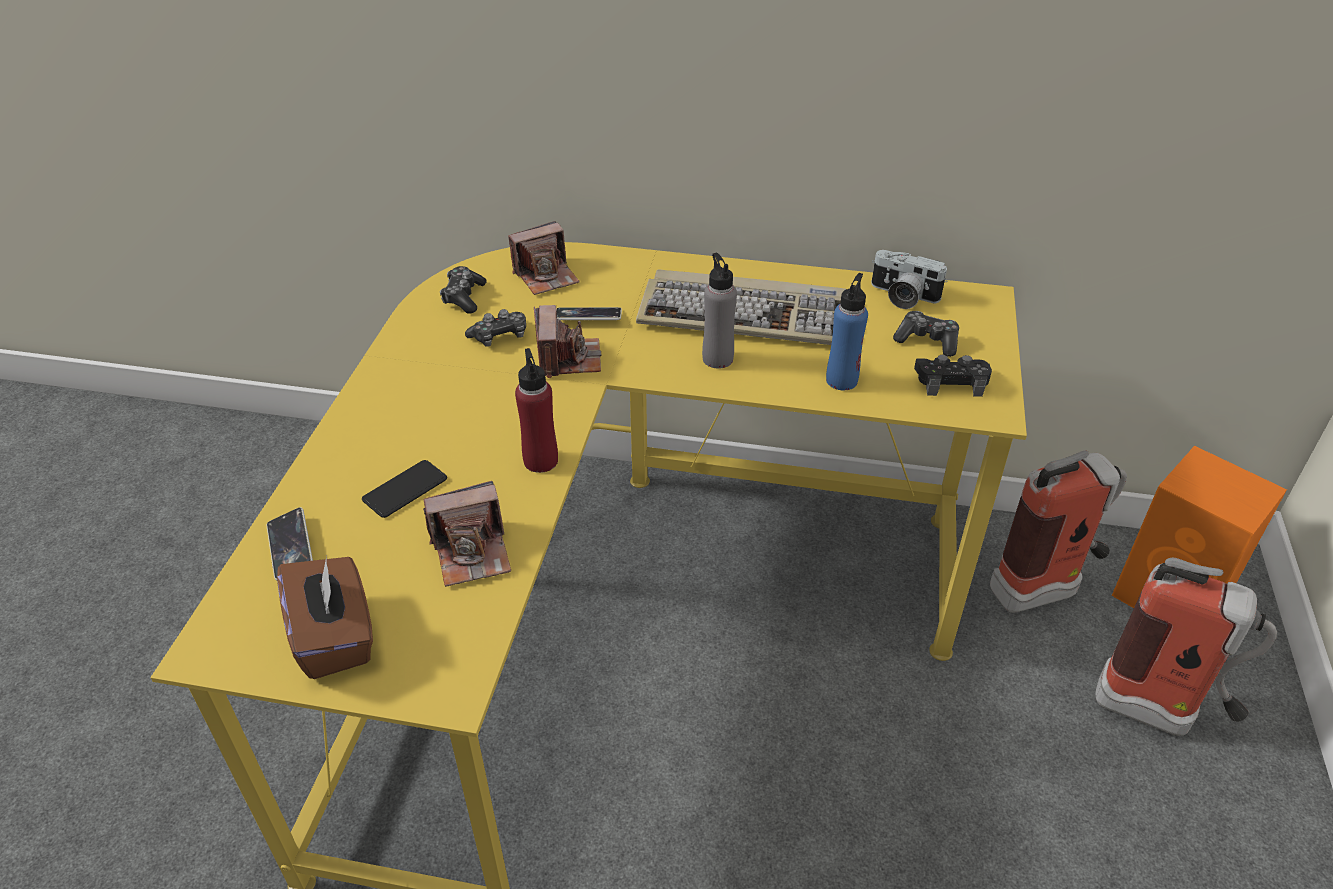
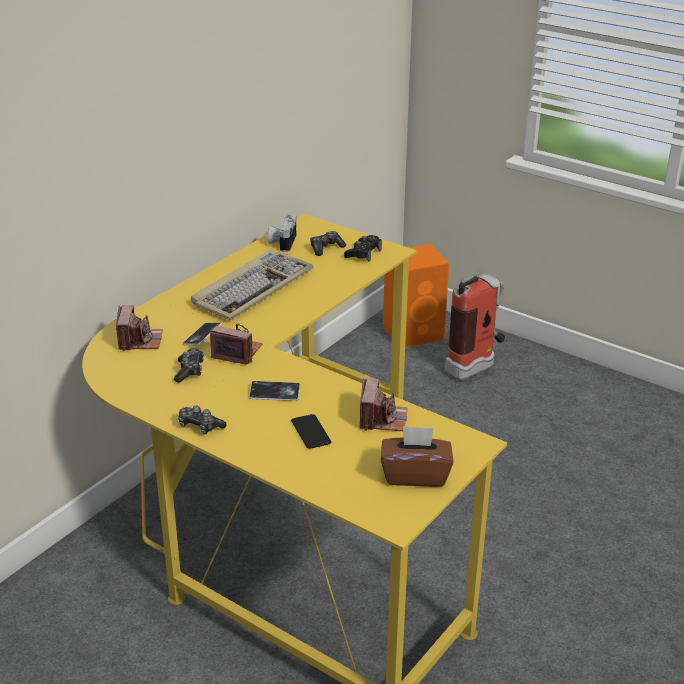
camera: 65 degrees left, 10 degrees down
phone [267,507,313,581] -> phone moved to [249,381,300,401]
game controller [440,266,487,313] -> game controller moved to [178,405,227,434]
red bottle [515,348,558,473] -> none
grey bottle [702,253,737,369] -> none
blue bottle [826,273,868,390] -> none
camera [871,250,947,309] -> camera turned 135 degrees clockwise [268,214,296,252]
fire extinguisher [990,450,1127,613] -> none

